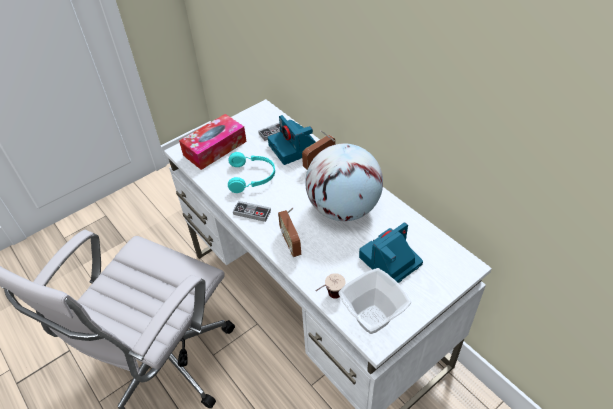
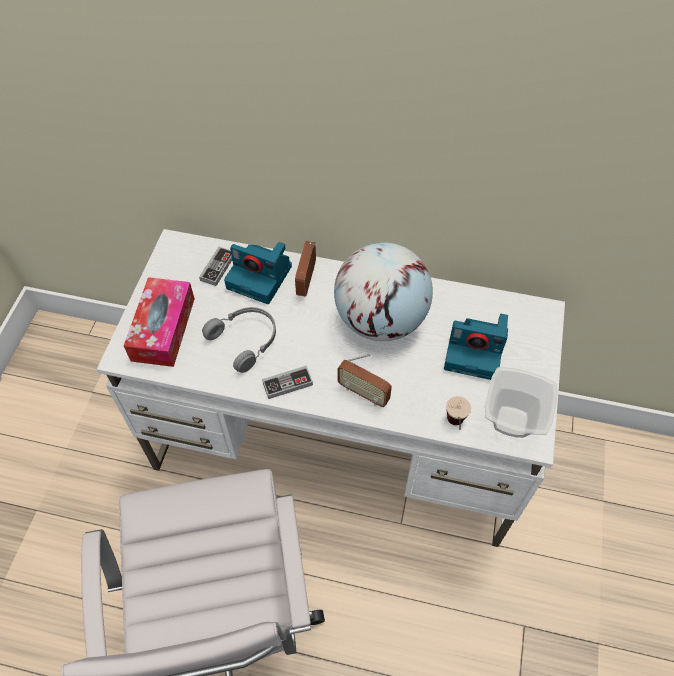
camera: 40 degrees left, 10 degrees up
turquoise headphones [228,152,275,193] -> grey headphones [202,307,276,373]
camera [359,222,423,283] -> camera turned 90 degrees counterclockwise [444,314,508,380]

